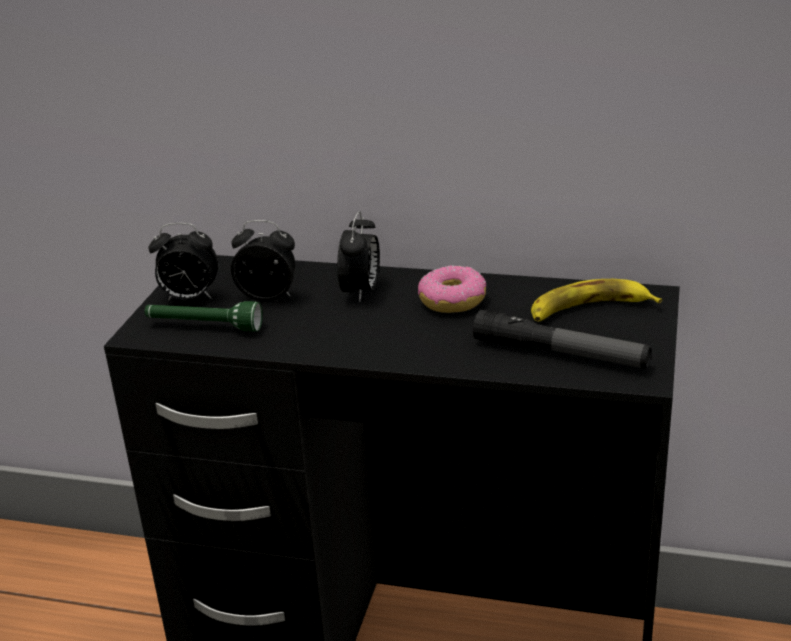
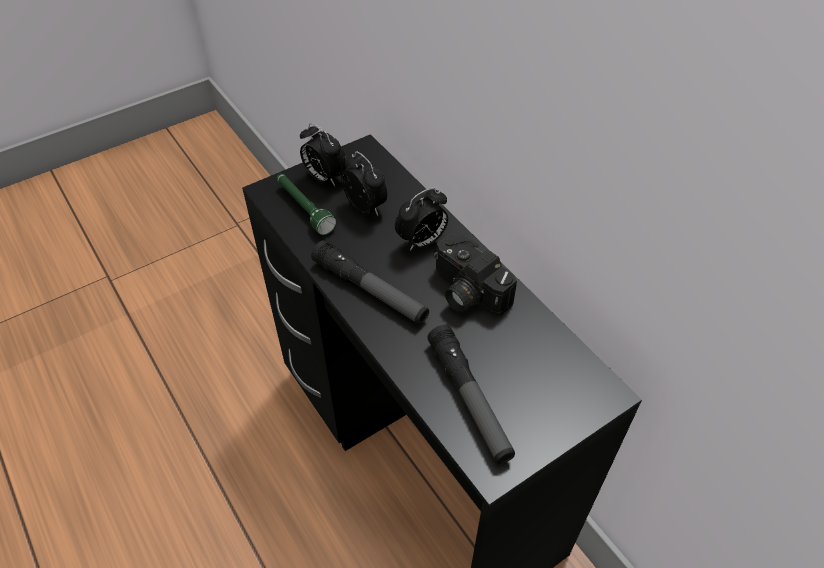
camera: 40 degrees right, 20 degrees up
donut [418,265,486,313] -> camera [433,234,517,317]
banana [531,279,662,321] -> none
none -> flashlight [311,240,429,324]

